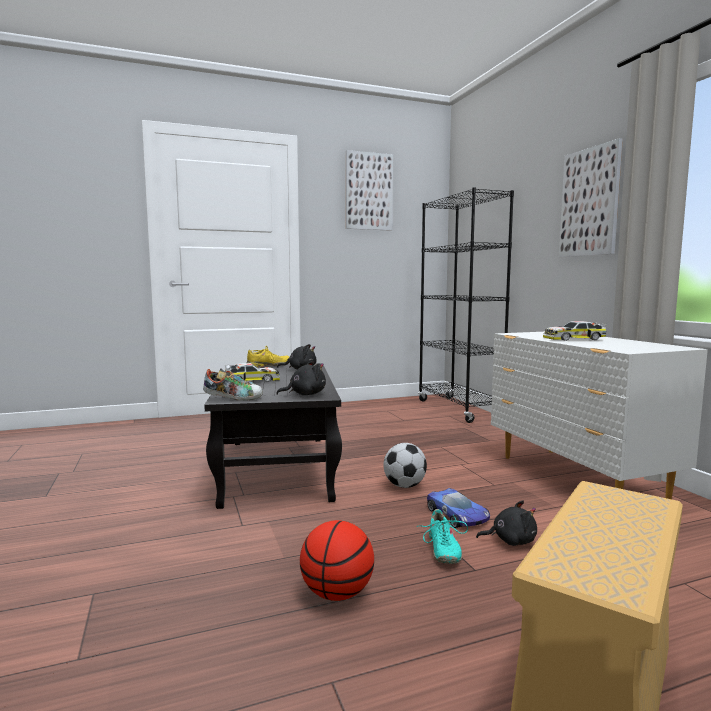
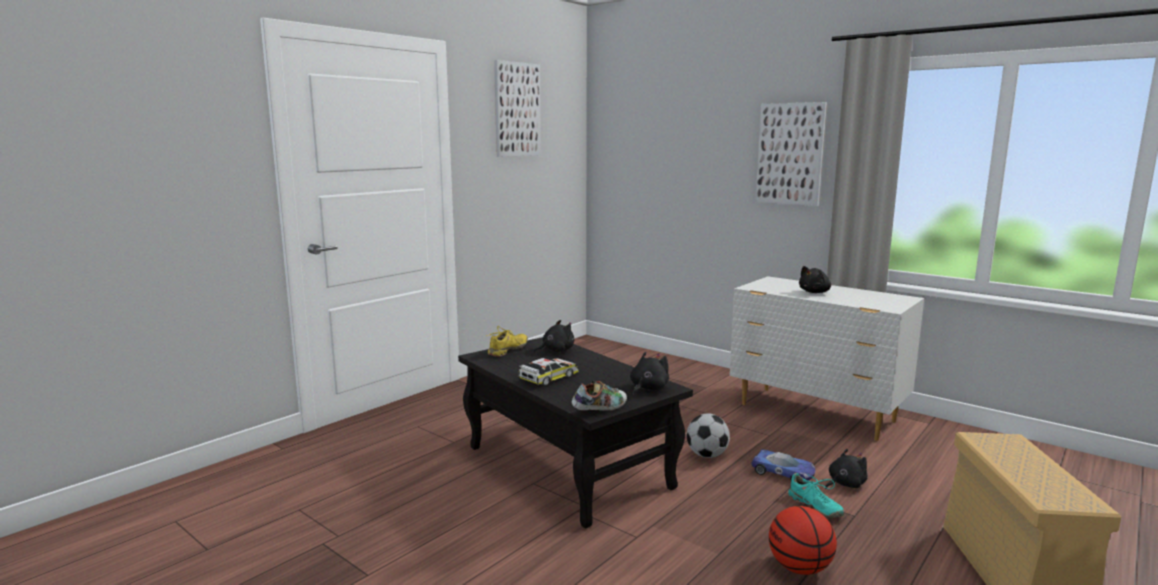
camera: 30 degrees left, 5 degrees up
black bookcase [418,187,514,423] -> none
toy car [543,321,606,341] -> black plush toy [799,266,831,293]

